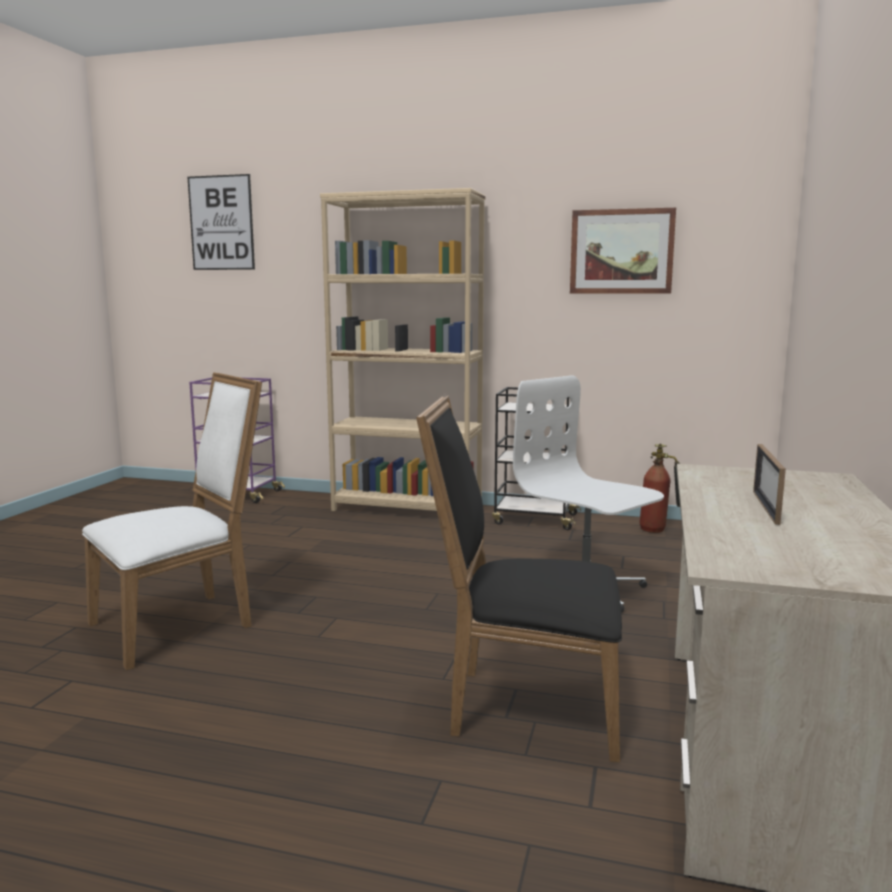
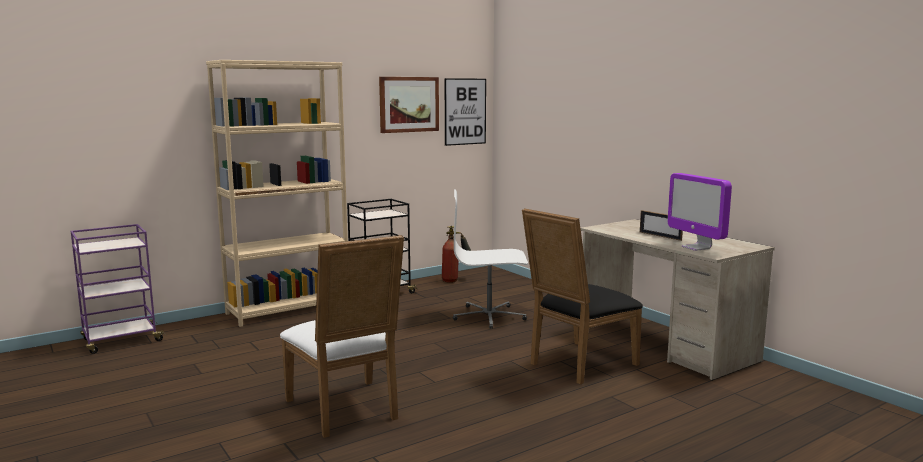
camera: 50 degrees left, 0 degrees up
white chair [82,372,262,670] -> white chair turned 150 degrees clockwise [280,235,404,438]
picture [188,174,255,270] -> picture moved to [445,78,486,146]
none -> monitor [668,173,732,251]

